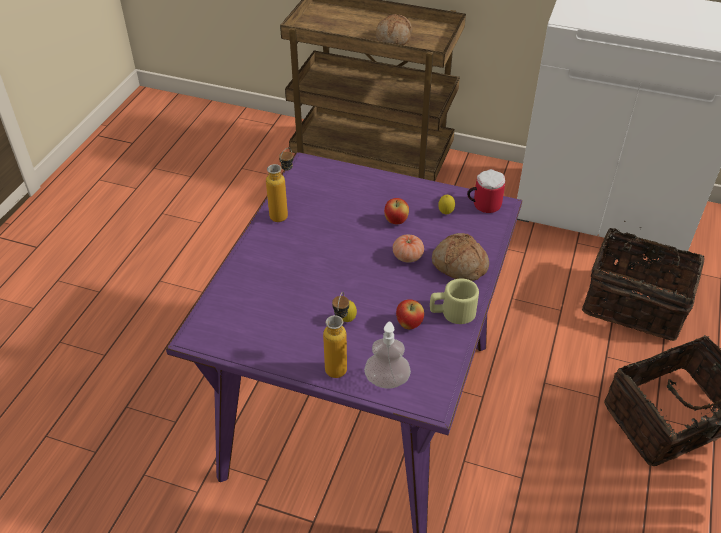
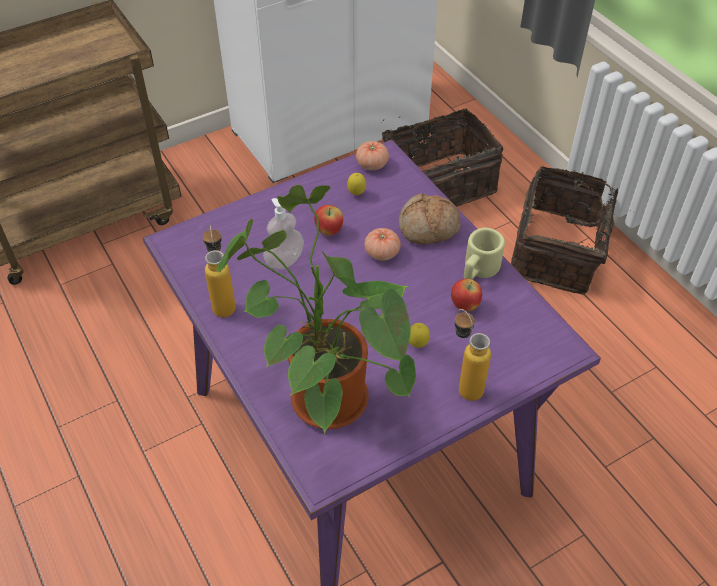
camera: 50 degrees left, 5 degrees up
soap dispenser [364,322,411,389] -> soap dispenser moved to [263,198,304,269]
bread [376,14,412,45] -> none
mug [467,169,505,213] -> tomato [356,141,389,170]
none -> potted plant [216,185,416,434]

